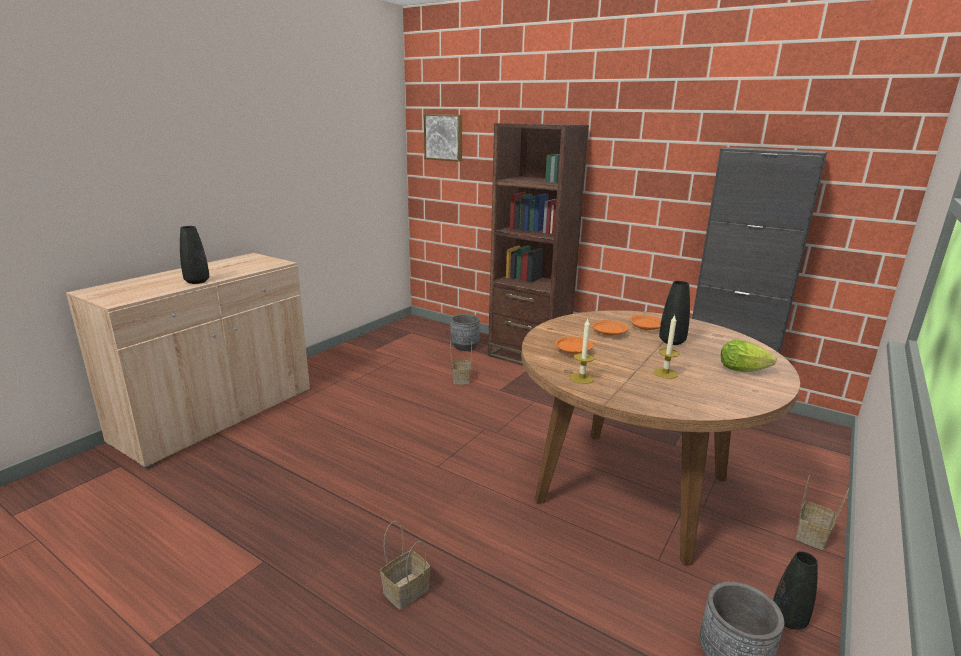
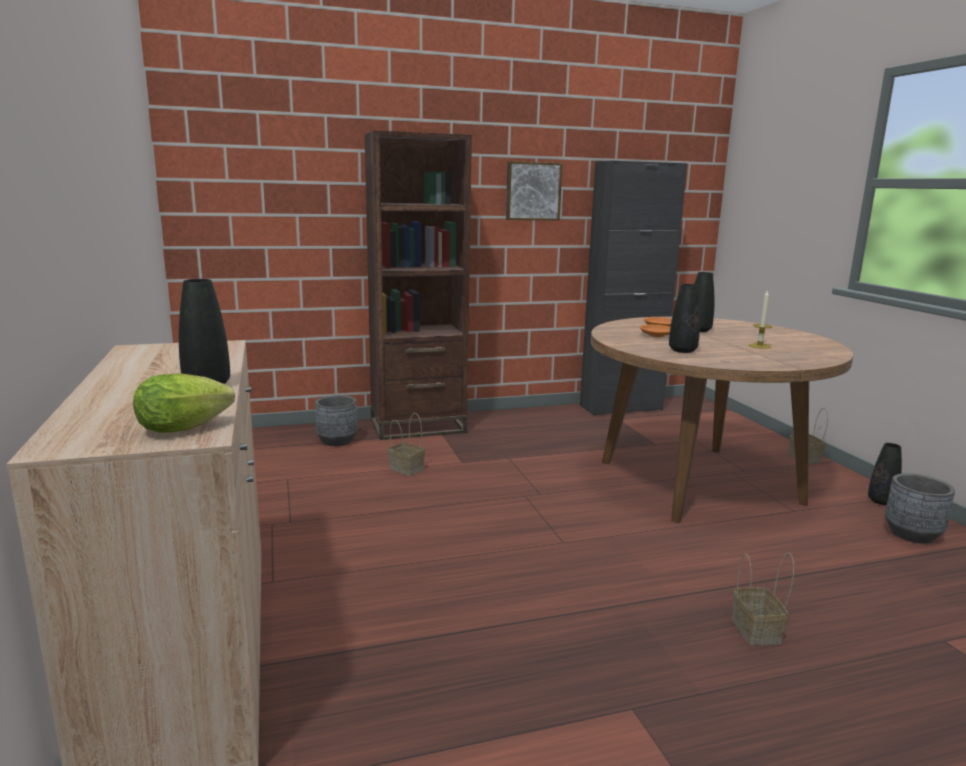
camera: 50 degrees left, 5 degrees down
picture [424,114,462,162] -> picture moved to [506,161,563,220]
orange plate [555,337,593,354] -> black vase [669,284,700,353]
candle [570,319,595,384] -> none
lettuce [721,340,777,372] -> lettuce moved to [133,373,235,433]

